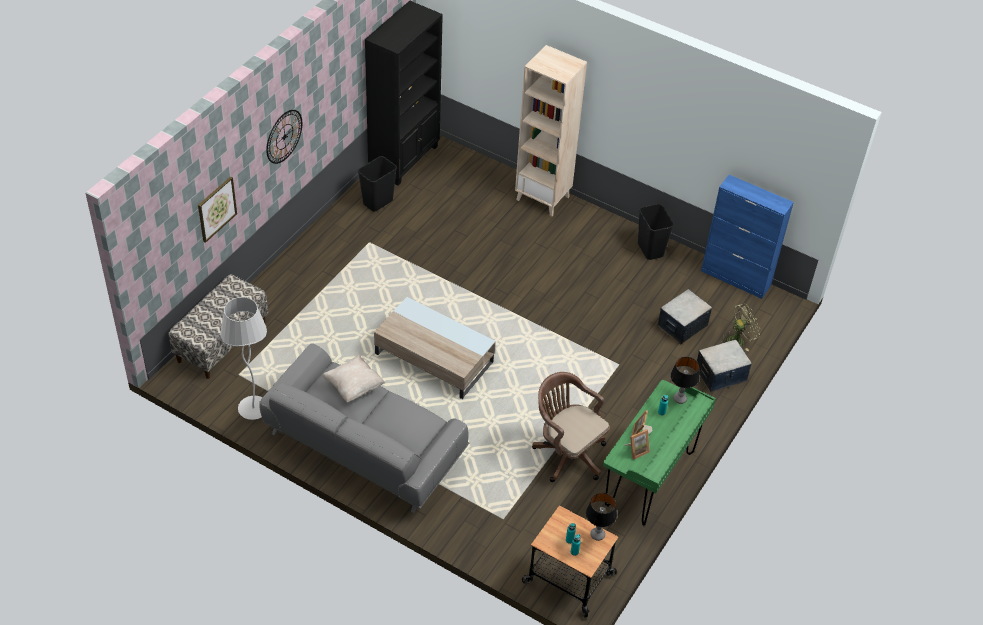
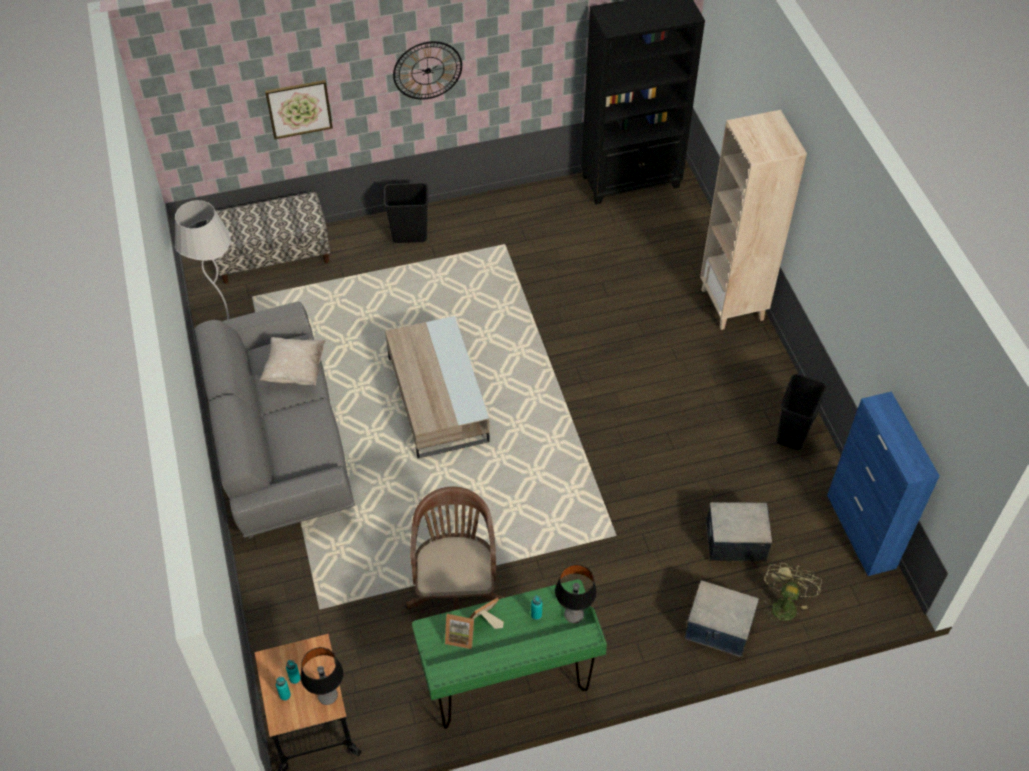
camera: 45 degrees right, 5 degrees up
black trash can [358,156,397,211] -> black trash can moved to [384,183,428,243]
green fan [722,303,760,351] -> green fan turned 90 degrees counterclockwise [763,563,822,625]

